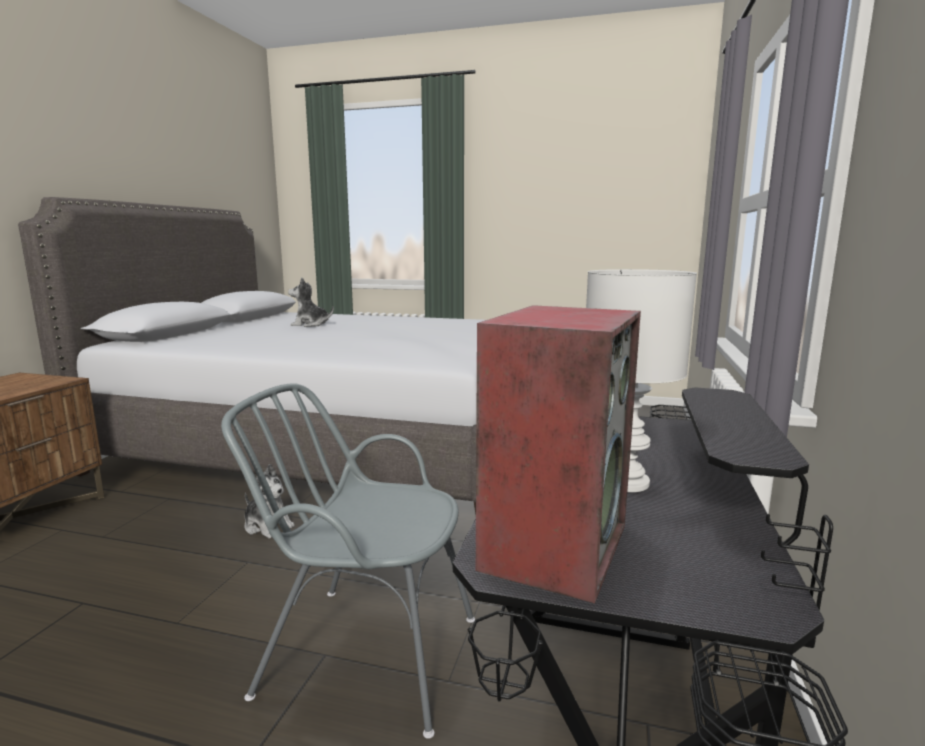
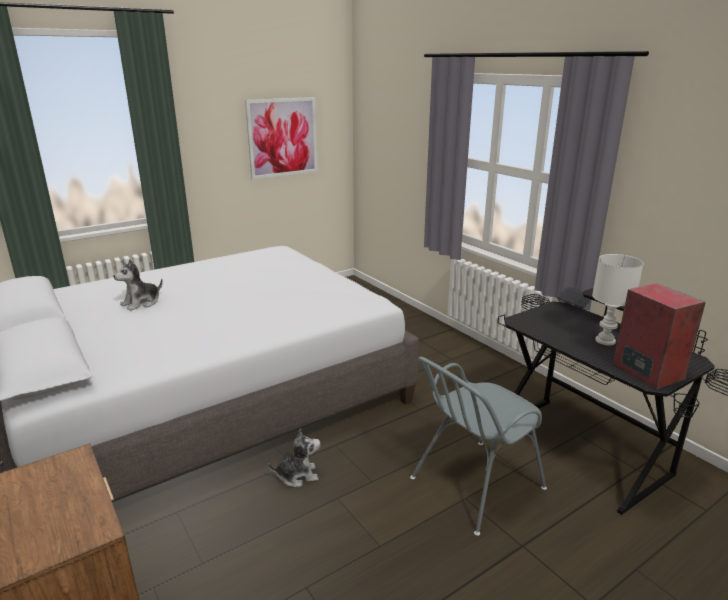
camera: 50 degrees left, 10 degrees up
none -> picture [245,97,318,180]

